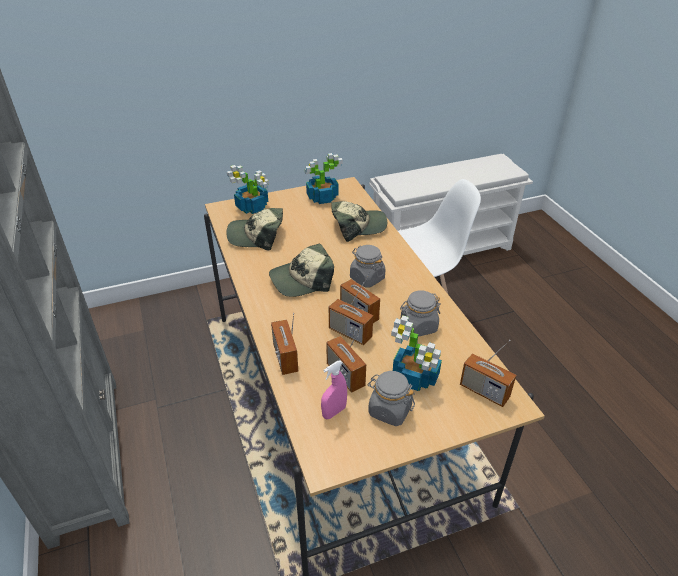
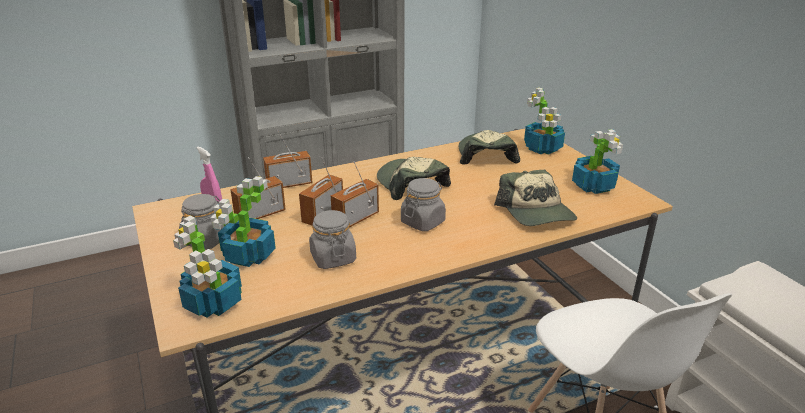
camera: 85 degrees right, 10 degrees down
radio [460,340,516,407] -> potted plant [173,216,242,318]

